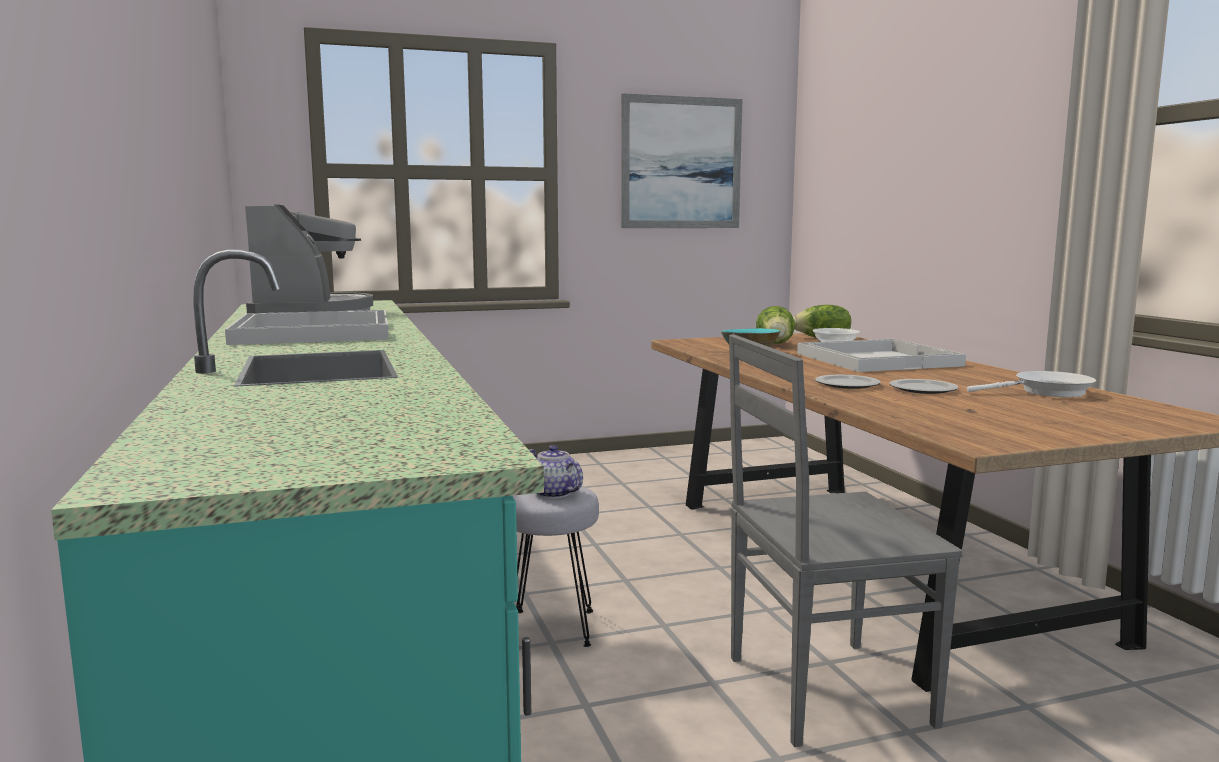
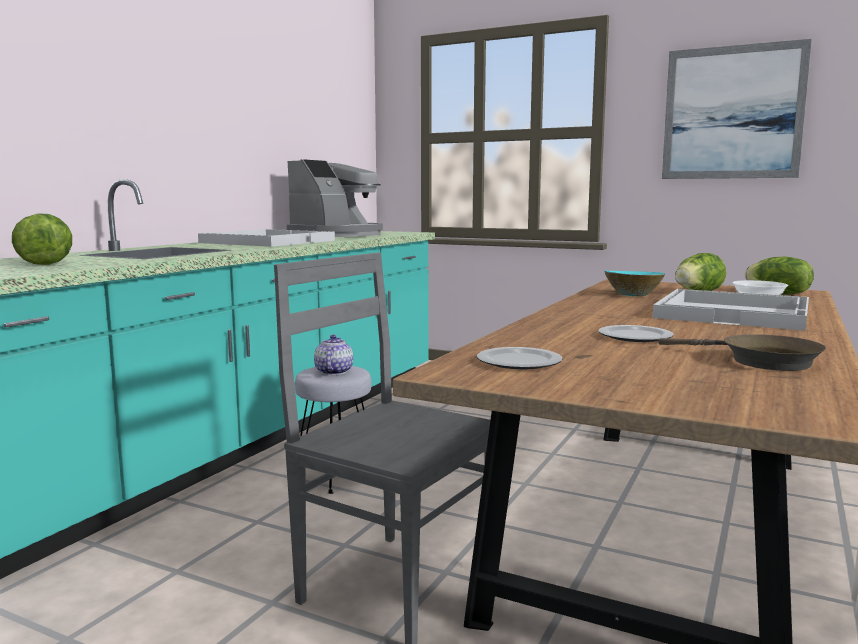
camera: 45 degrees right, 0 degrees up
plate [815,375,880,389] -> plate moved to [477,347,563,369]
white frying pan [967,371,1096,397] -> brown frying pan [658,334,826,371]
none -> lettuce [12,213,72,265]

